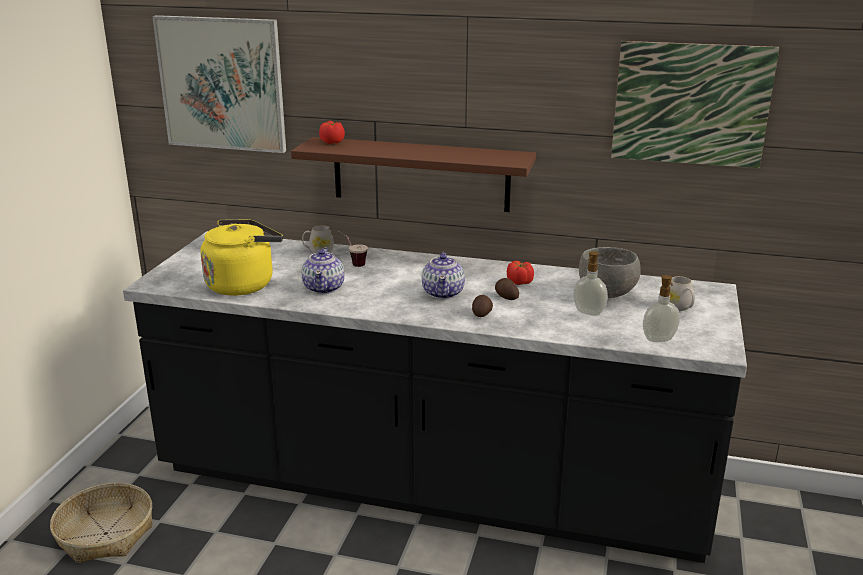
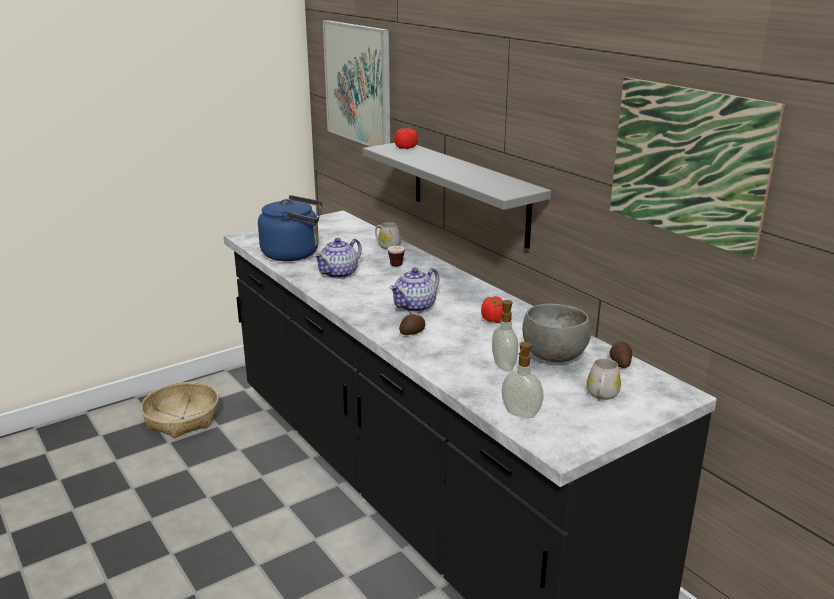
camera: 40 degrees right, 0 degrees up
yellow kettle [201,219,283,296] -> blue kettle [258,195,323,261]
brown shelf [291,137,536,212] -> grey shelf [363,143,551,249]
potato [495,278,519,300] -> potato moved to [609,341,632,368]

